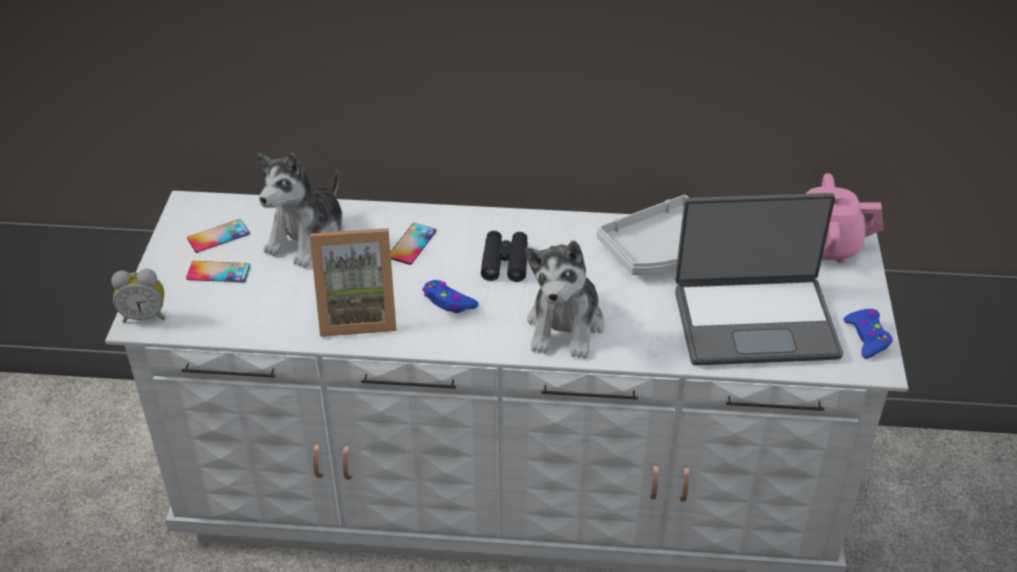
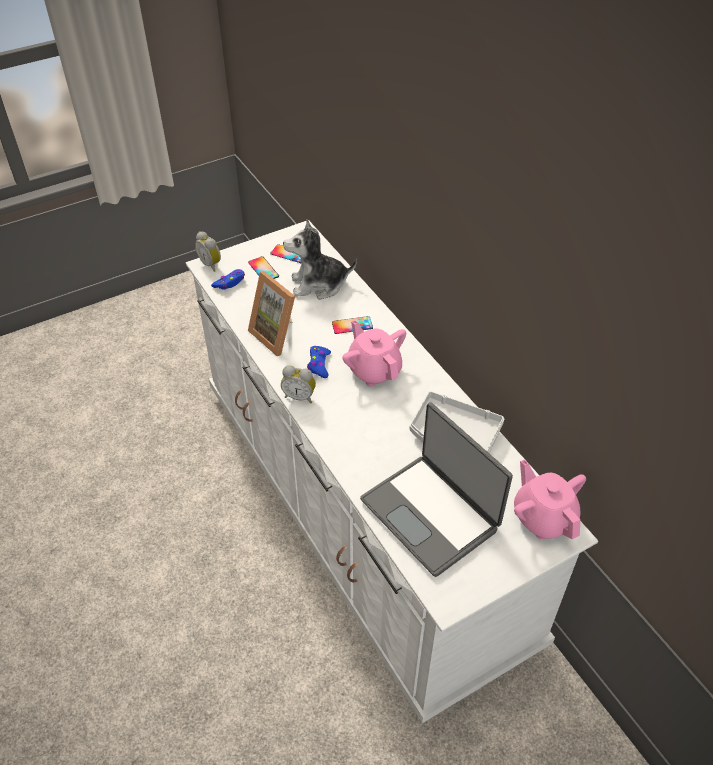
camera: 55 degrees right, 5 degrees up
black binoculars [481,231,528,282] -> pink teapot [342,320,406,386]
plush toy [525,241,604,359] -> none
blue game controller [844,309,892,359] -> blue game controller moved to [211,269,245,289]
none -> alarm clock [281,365,316,403]

